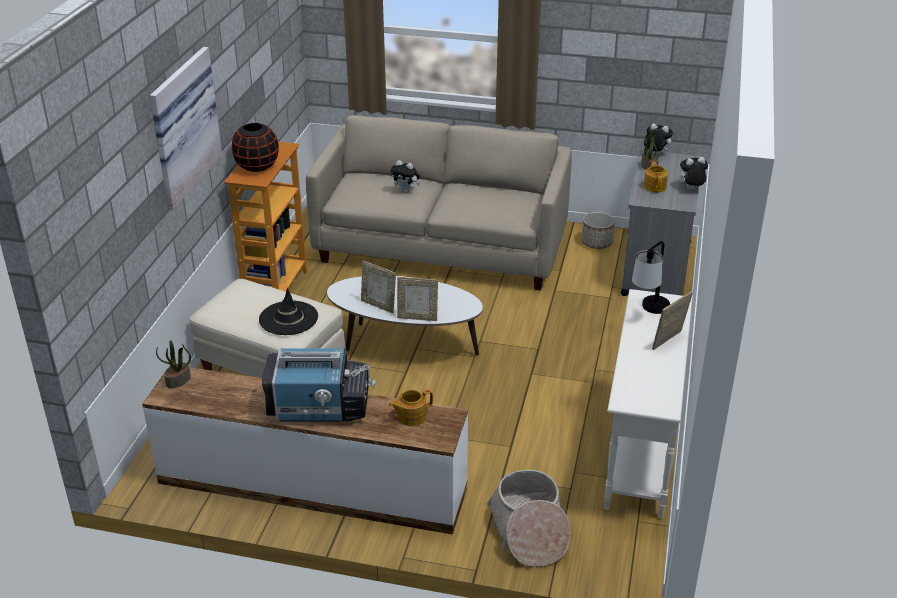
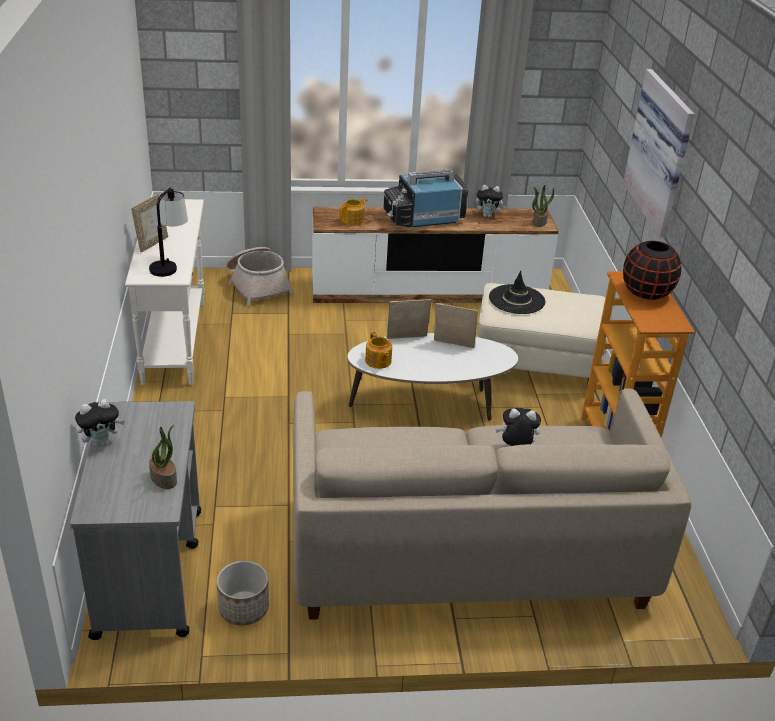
camera: 160 degrees right, 0 degrees up
plush toy [642,123,673,155] -> plush toy moved to [476,185,506,218]
teapot [644,161,668,193] -> teapot moved to [365,332,392,369]

